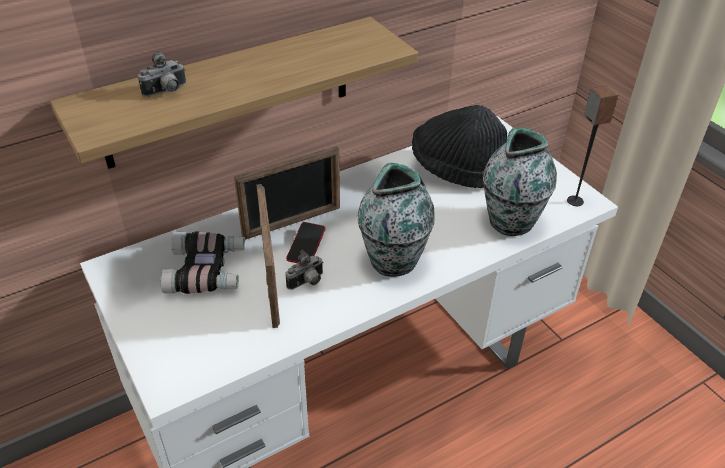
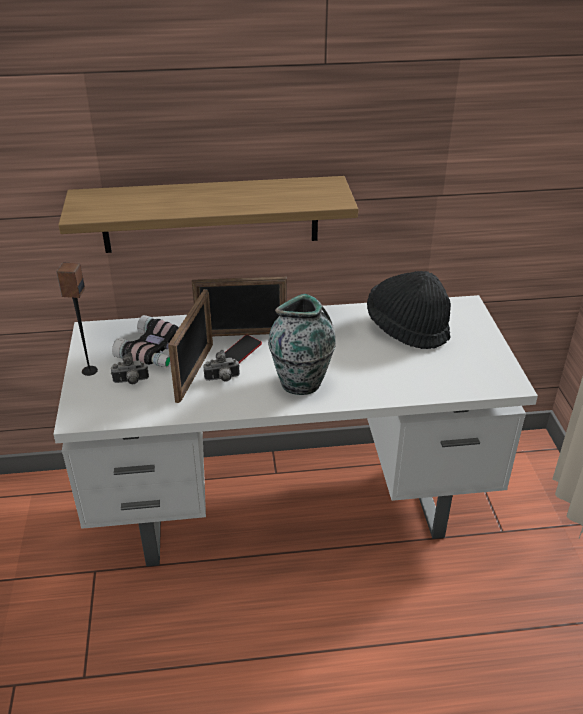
camera: 25 degrees right, 5 degrees down
camera [138,50,186,97] -> camera moved to [111,352,149,384]
vase [483,127,557,236] -> none
speaker [567,85,618,206] -> speaker moved to [56,263,98,376]

